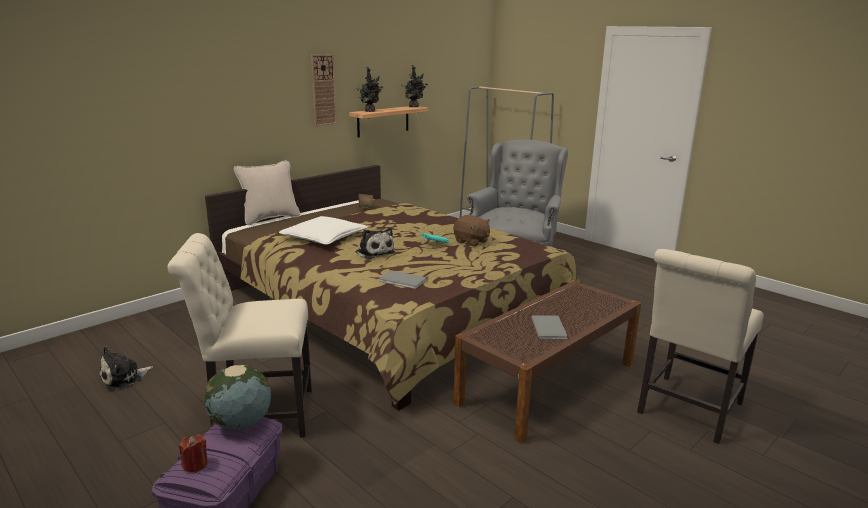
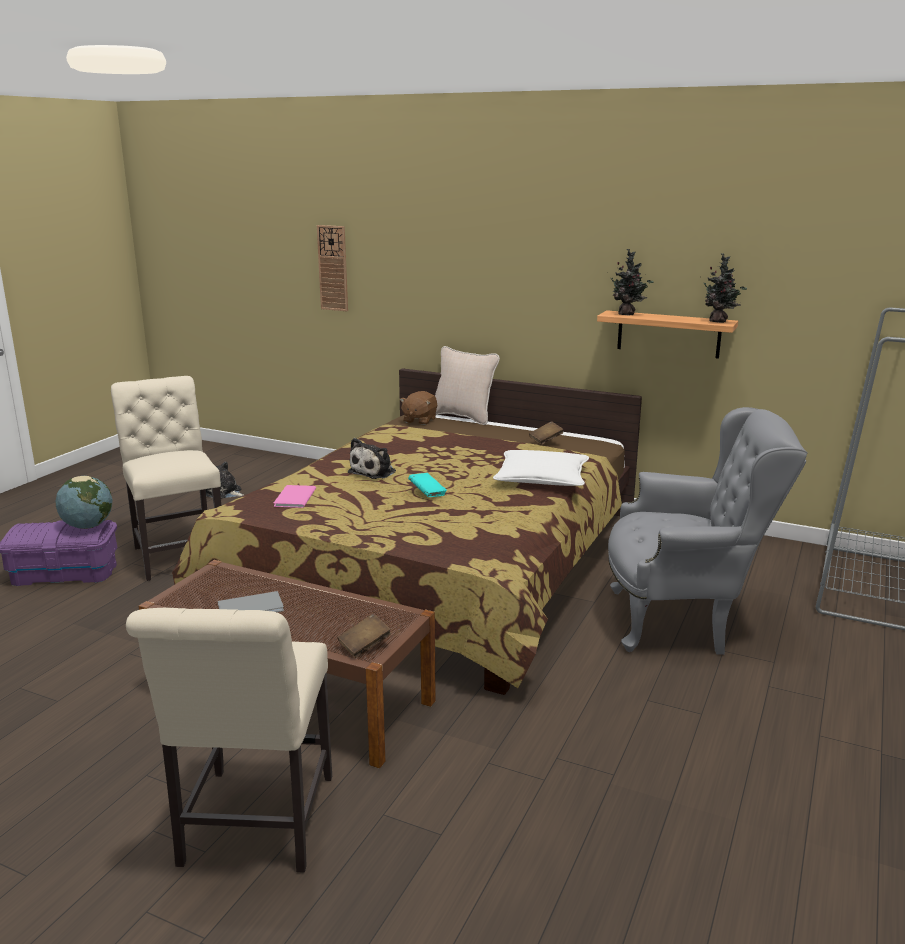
camera: 70 degrees right, 0 degrees up
red candle [179,434,207,473] -> none
white pillow [279,216,368,245] -> white pillow moved to [493,450,589,486]
wall clock [311,54,337,126] -> wall clock moved to [317,225,348,311]
grey book [379,270,427,289] -> pink book [274,485,316,508]
brown plush toy [453,215,490,247] -> brown plush toy moved to [400,391,437,425]
beige chair [637,249,764,444] -> beige chair turned 105 degrees counterclockwise [126,608,332,873]
none -> brown book [337,613,391,658]

